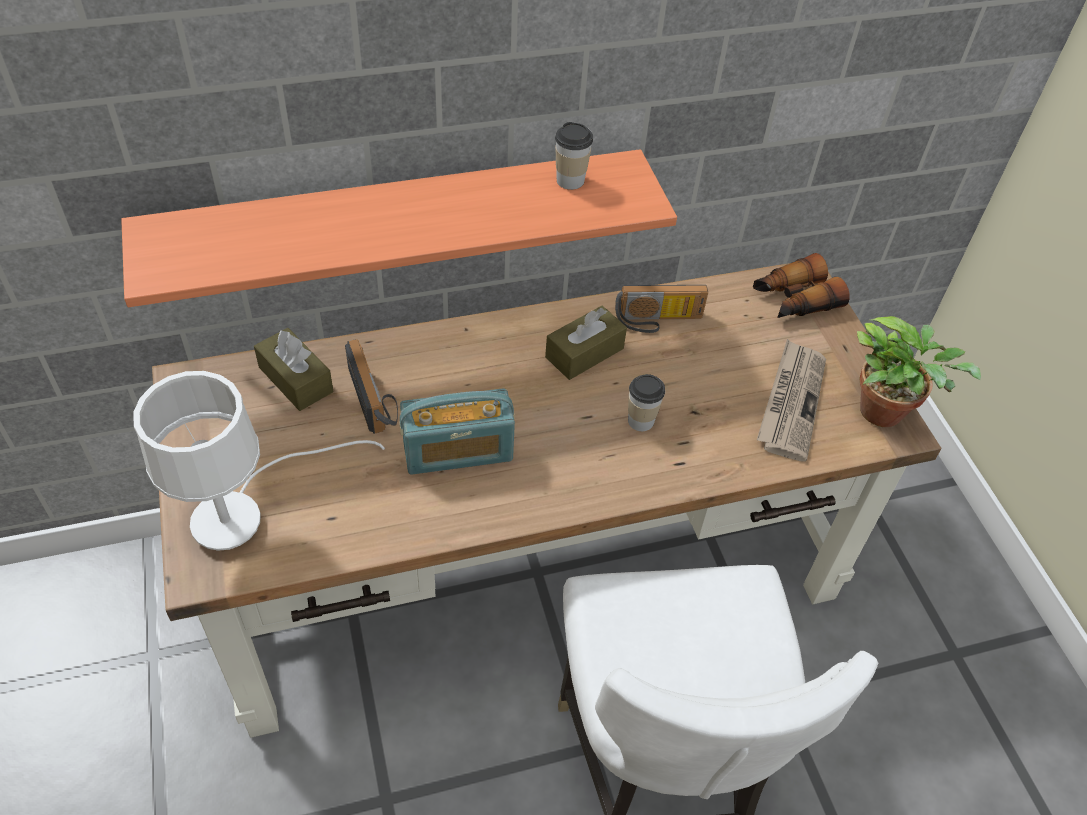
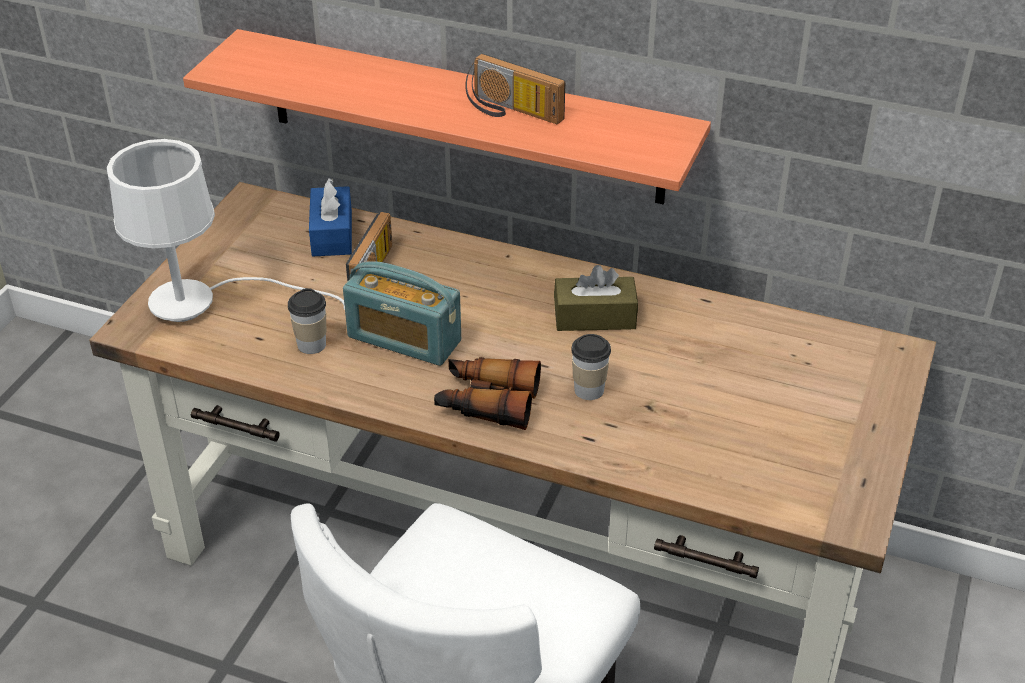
camera: 40 degrees right, 10 degrees down
brown tissue box [254,328,333,411] -> blue tissue box [309,178,352,256]
cup [555,122,593,190] -> cup moved to [288,288,326,354]
radio [615,285,708,333] -> radio moved to [465,53,565,124]
binoculars [753,253,850,318] -> binoculars moved to [434,357,541,430]
newspaper [757,339,826,462] -> none
potted plant [857,316,981,427] -> none

